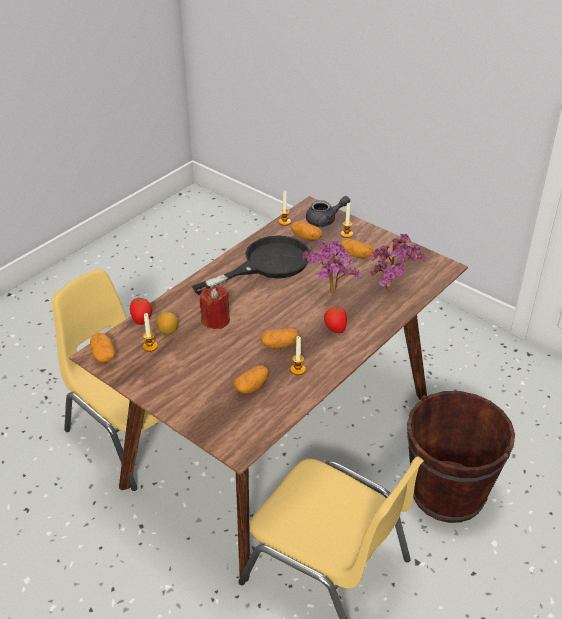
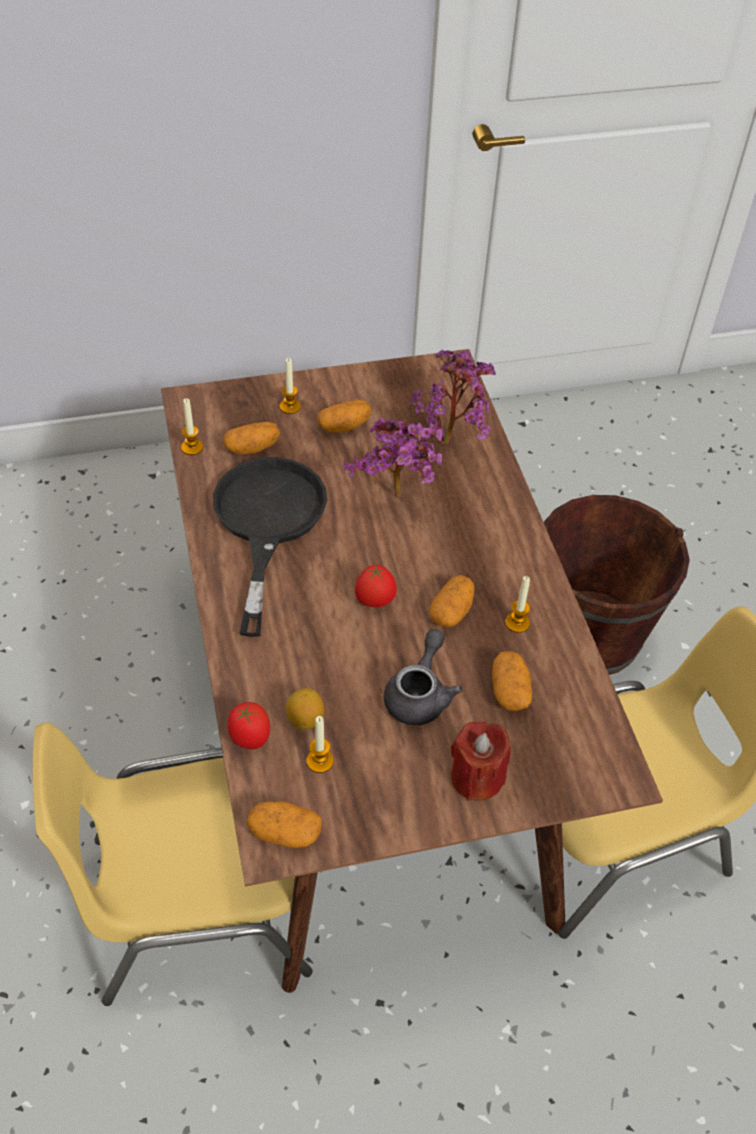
camera: 55 degrees left, 10 degrees up
red candle [200,286,230,329] -> red candle moved to [451,721,511,801]
grey teapot [306,196,350,227] -> grey teapot moved to [384,629,463,725]
tomato [324,306,347,333] -> tomato moved to [355,565,397,607]

